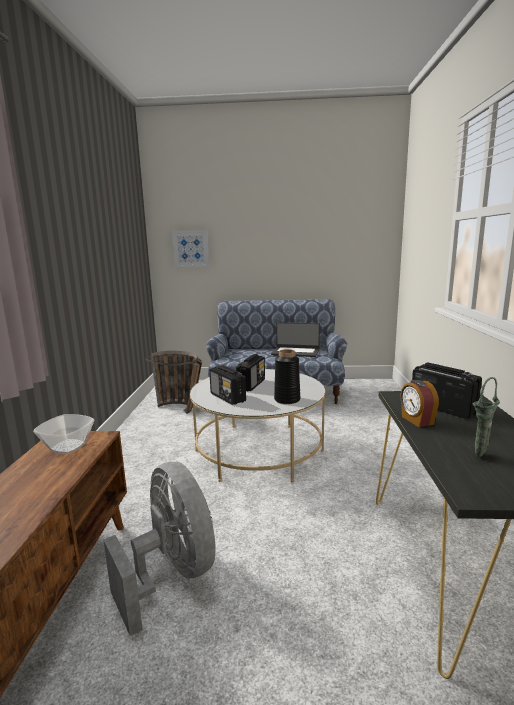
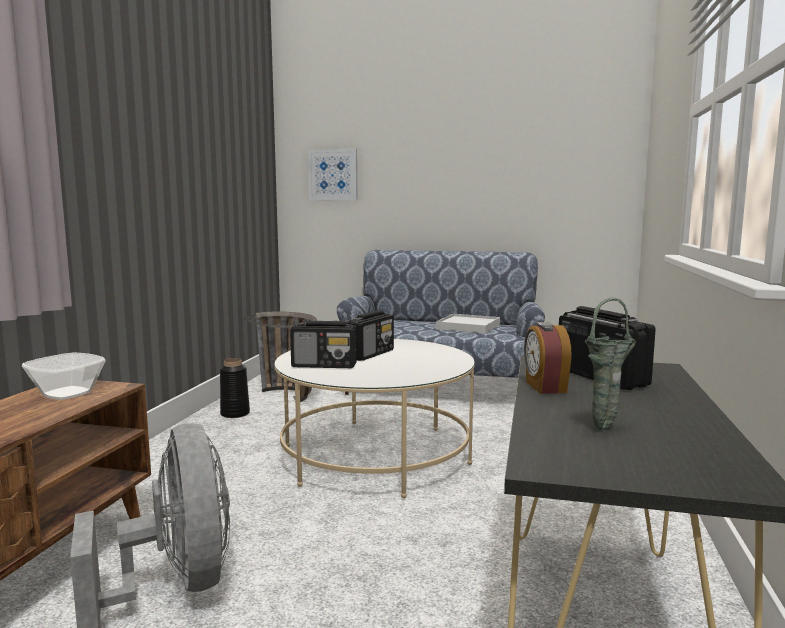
camera: 10 degrees right, 5 degrees down
radio [209,365,246,405] -> radio turned 60 degrees counterclockwise [290,321,357,368]
laptop [271,322,320,357] -> white tray [436,314,500,334]
black vase [274,349,300,404] -> black vase moved to [220,358,250,418]

